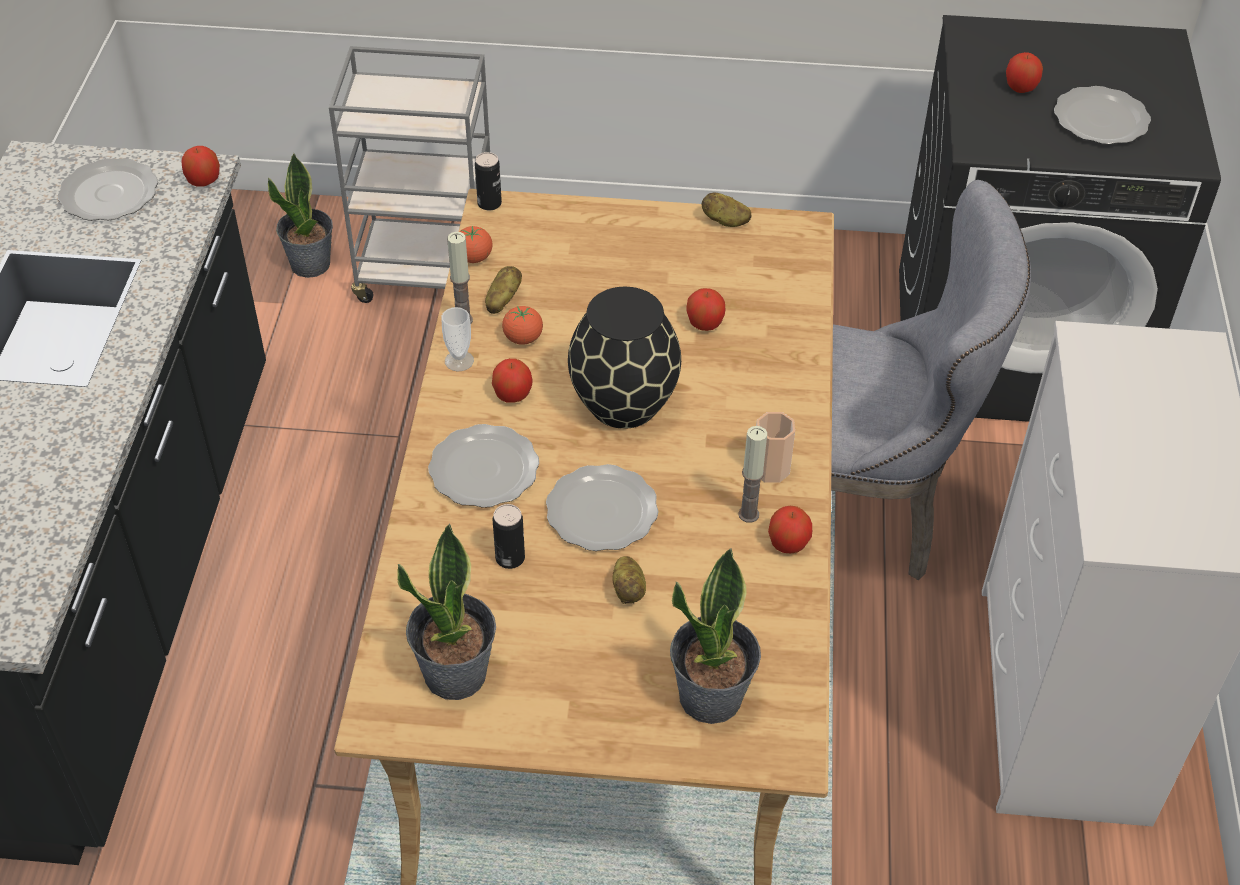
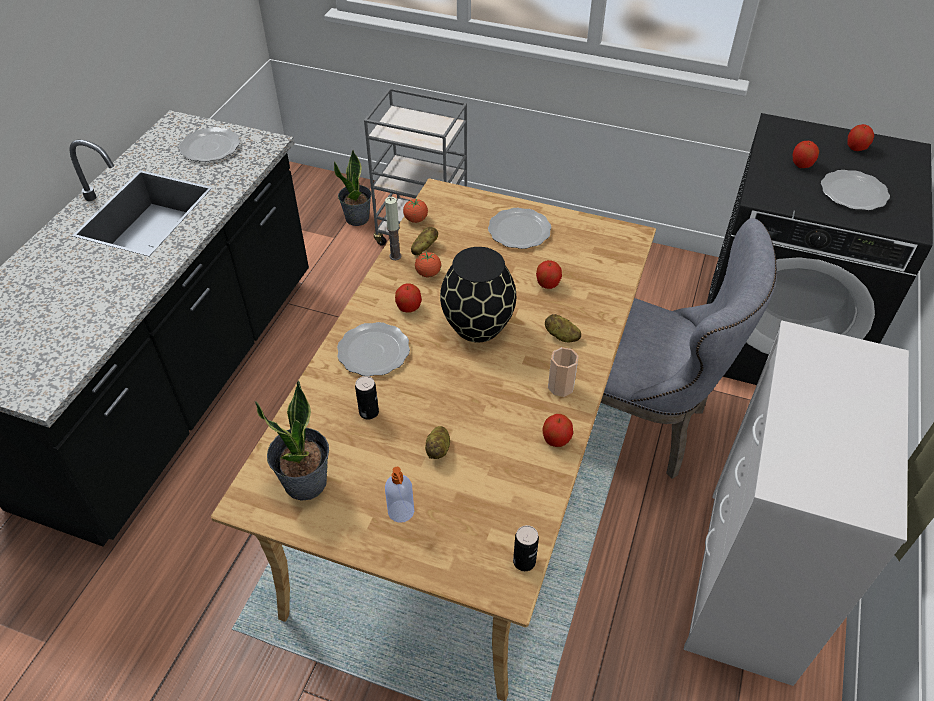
camera: 15 degrees right, 0 degrees up
apple [181,146,220,187] -> apple moved to [847,124,874,151]
cup [441,307,474,371] -> none
can [475,152,502,211] -> can moved to [513,525,539,571]
plate [546,464,659,551] -> plate moved to [488,208,552,249]
potted plant [670,548,761,724] -> none
potato [702,192,751,227] -> potato moved to [545,314,581,342]
candle [738,426,767,523] -> none
none -> soap dispenser [385,467,414,523]

